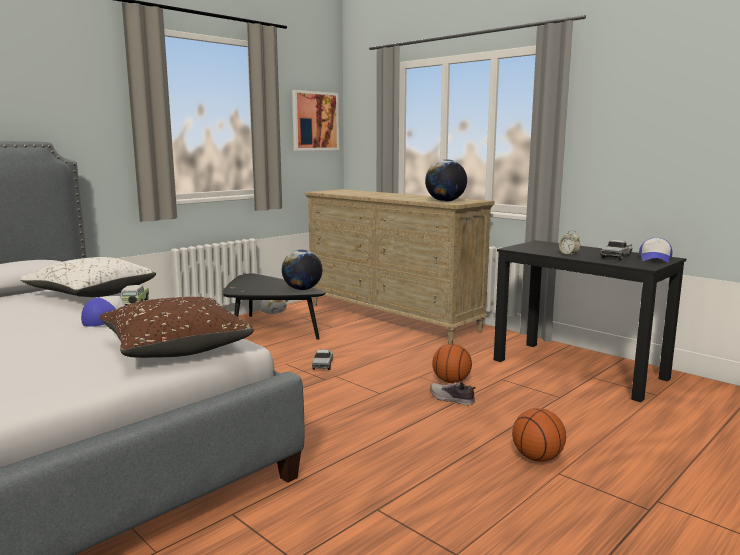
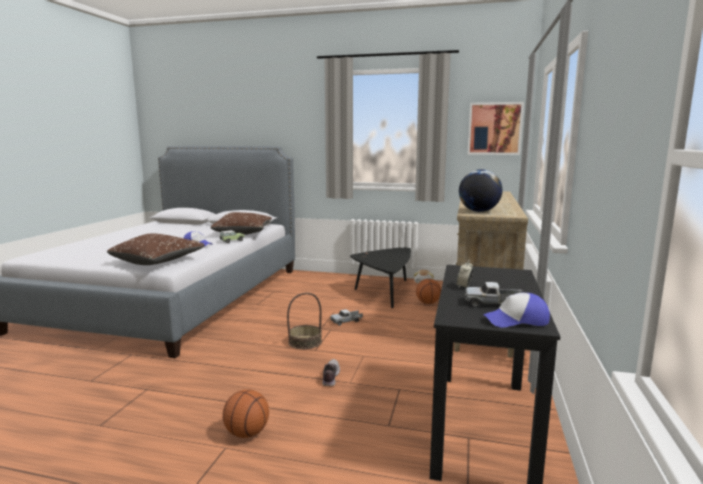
camera: 60 degrees right, 0 degrees up
white pillow [20,257,156,297] -> brown pillow [211,212,272,235]
globe [282,250,322,290] -> none
basketball [432,344,472,383] -> basketball moved to [416,279,441,304]
none -> basket [287,292,322,349]

